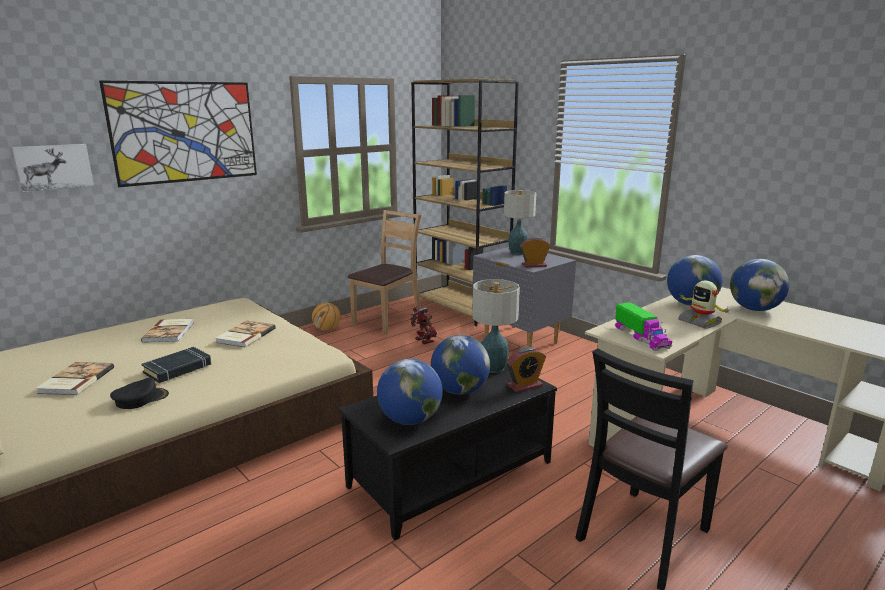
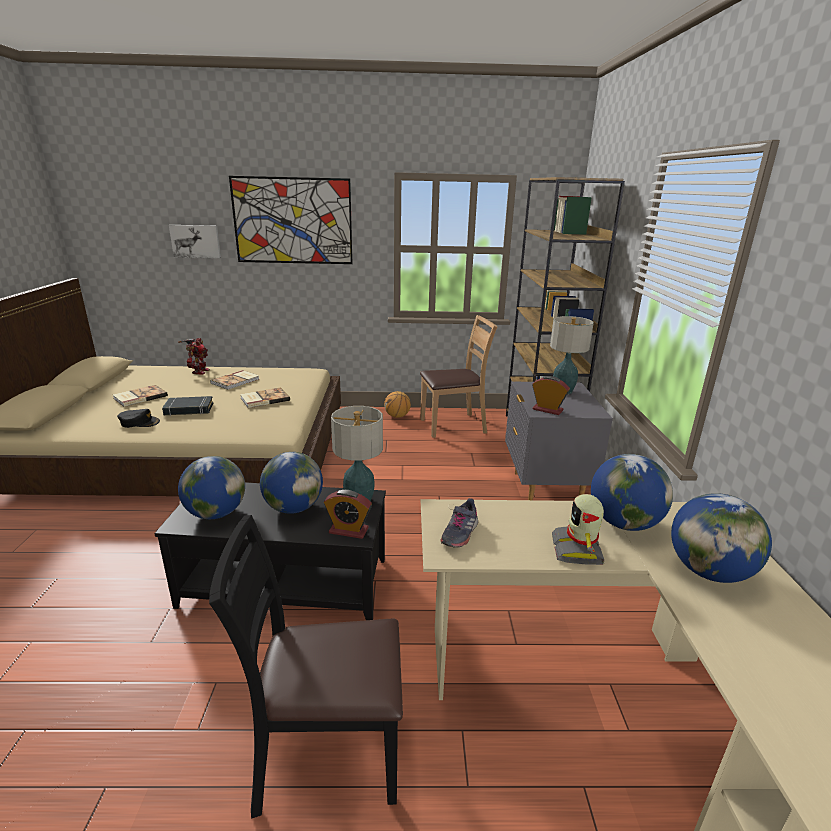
camera: 40 degrees right, 5 degrees up
toy robot [410,306,437,344] -> toy robot moved to [178,338,210,375]
toy truck [615,302,672,351] -> grey shoe [441,498,478,548]

